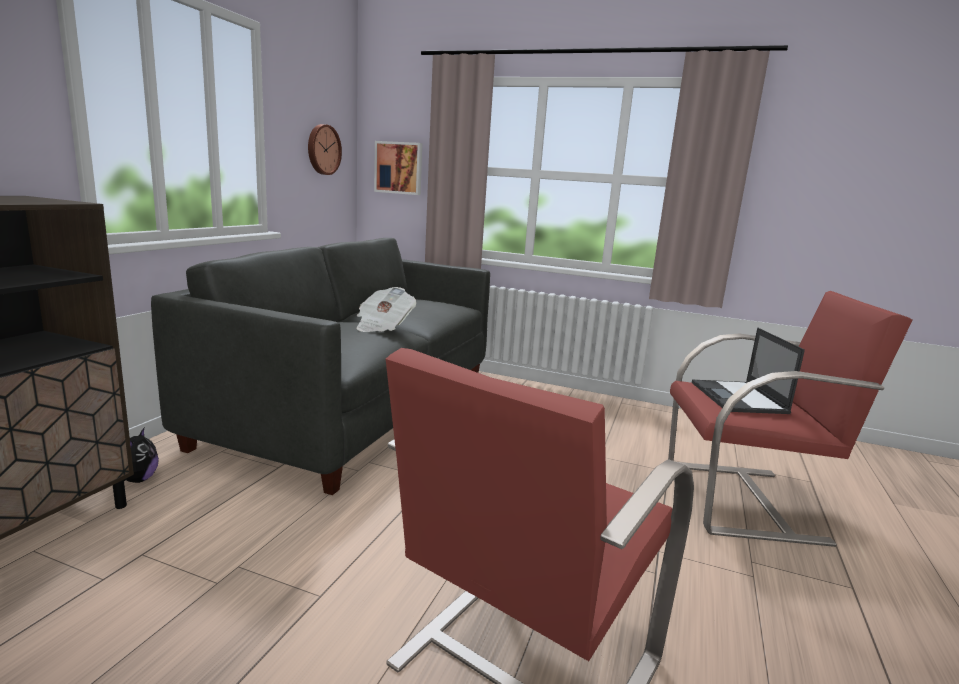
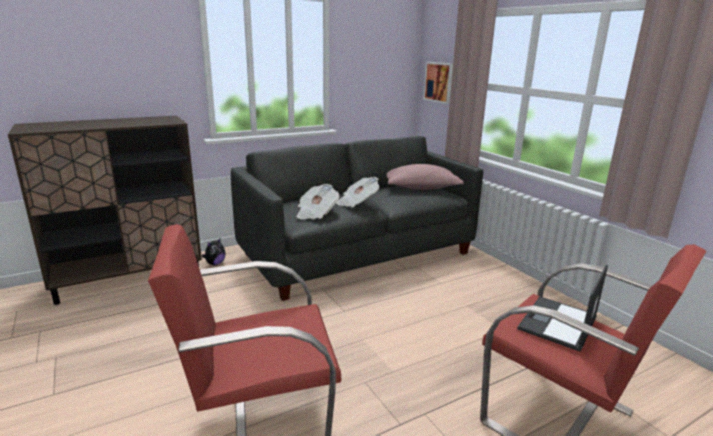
camera: 40 degrees right, 5 degrees up
wall clock [308,124,342,175] -> none
none -> newspaper [297,184,339,219]
none -> pink pillow [386,164,464,190]

